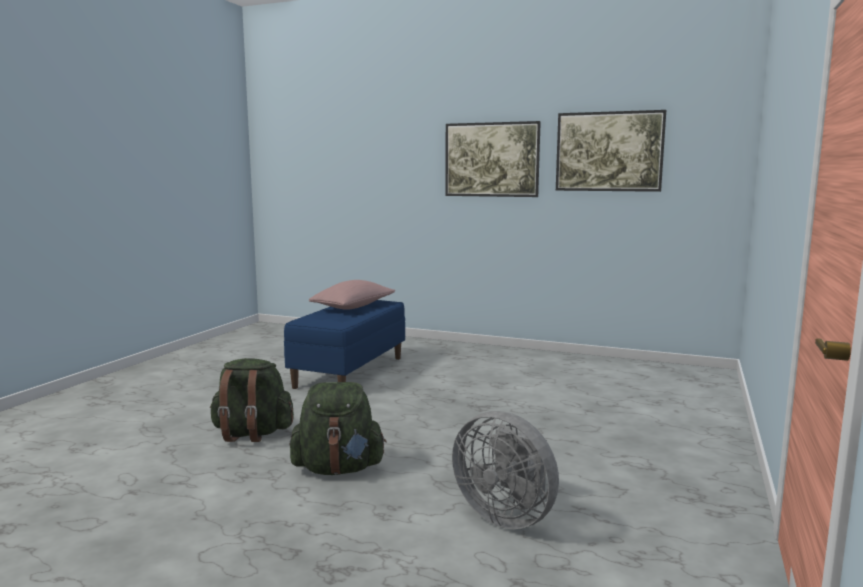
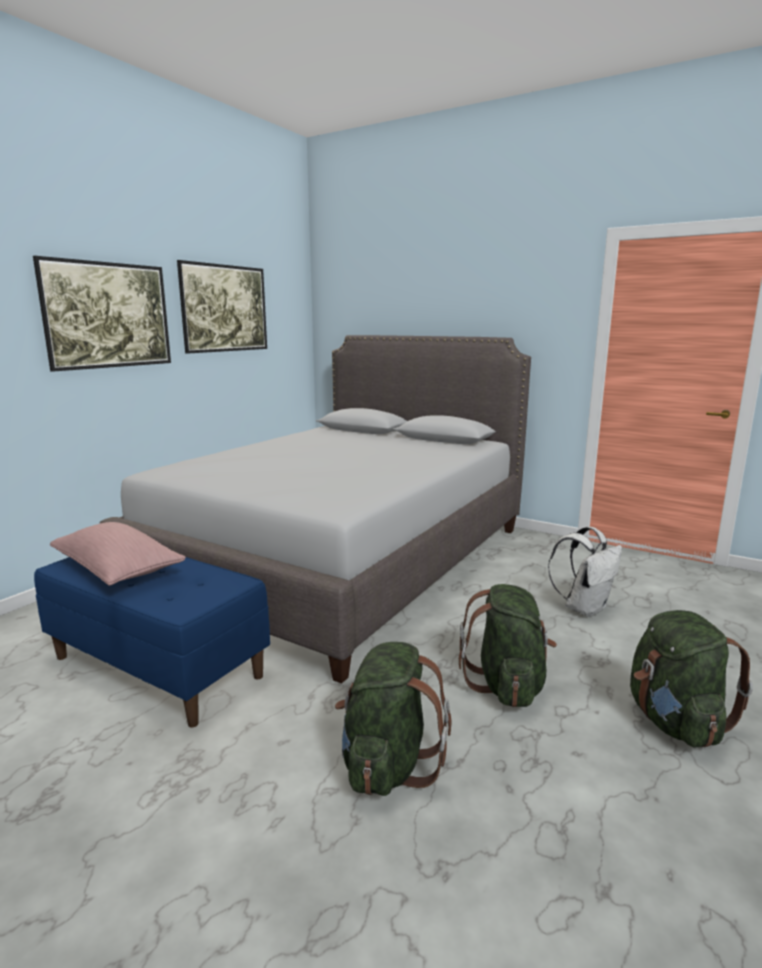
camera: 80 degrees left, 5 degrees up
grey fan [452,411,559,529] -> white backpack [548,527,622,617]
none -> grey bed [99,335,531,684]
none -> green backpack [630,610,753,748]

